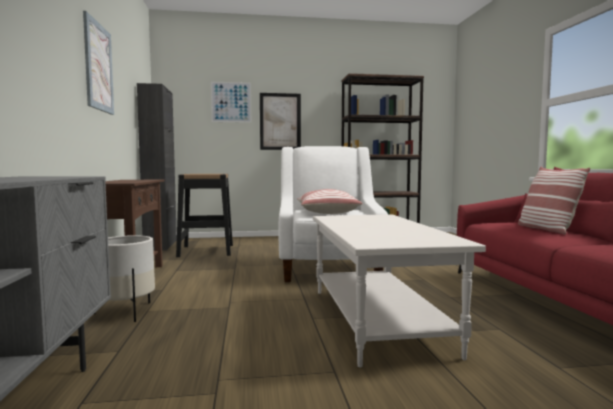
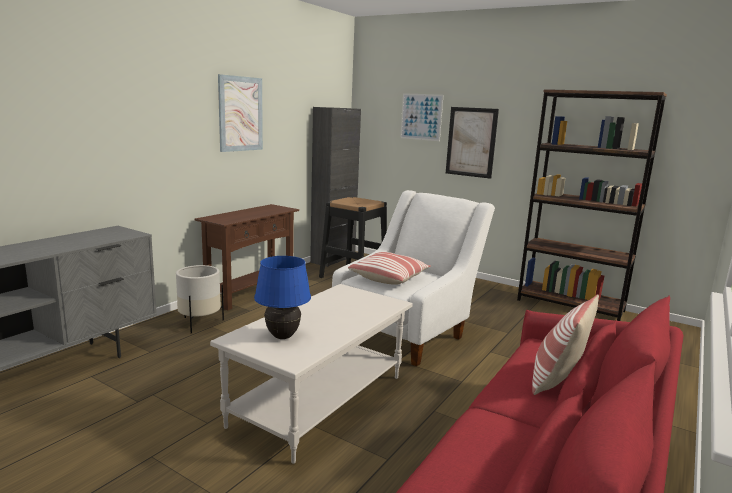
camera: 40 degrees right, 10 degrees up
none -> blue table lamp [254,256,311,339]

